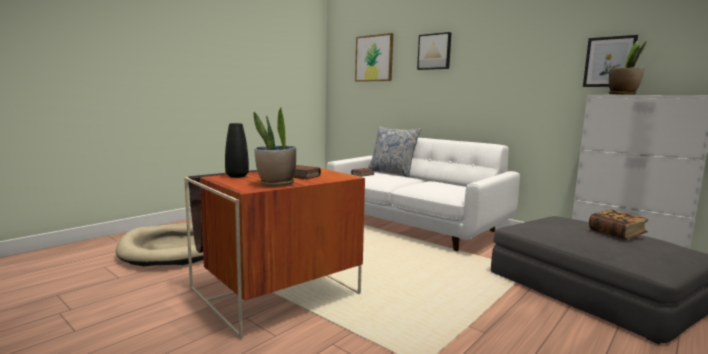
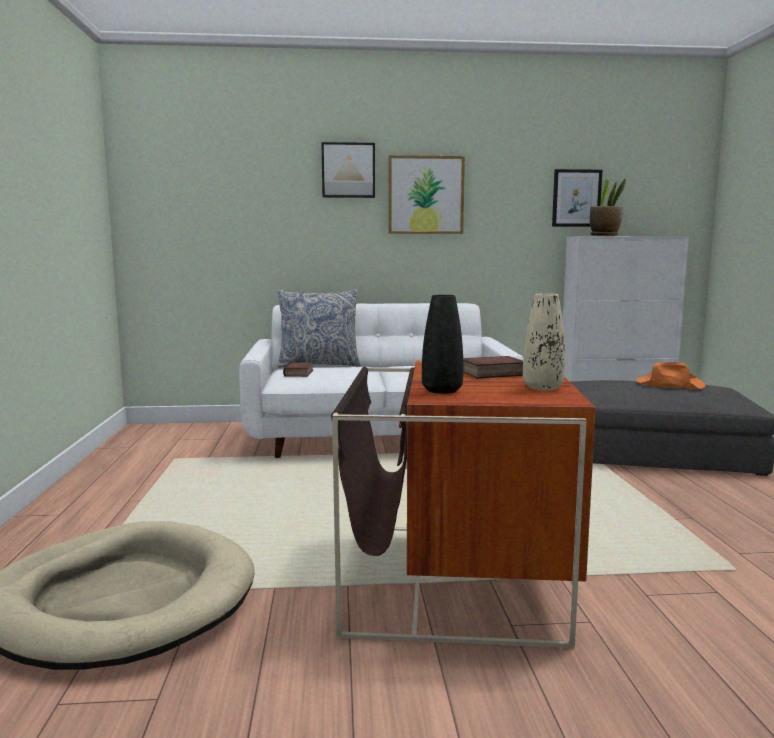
camera: 45 degrees left, 0 degrees up
potted plant [254,108,296,186] -> beige vase [523,293,565,391]
picture [355,33,393,82] -> picture moved to [388,155,465,234]
book [589,210,648,240] -> orange hat [636,362,705,389]

